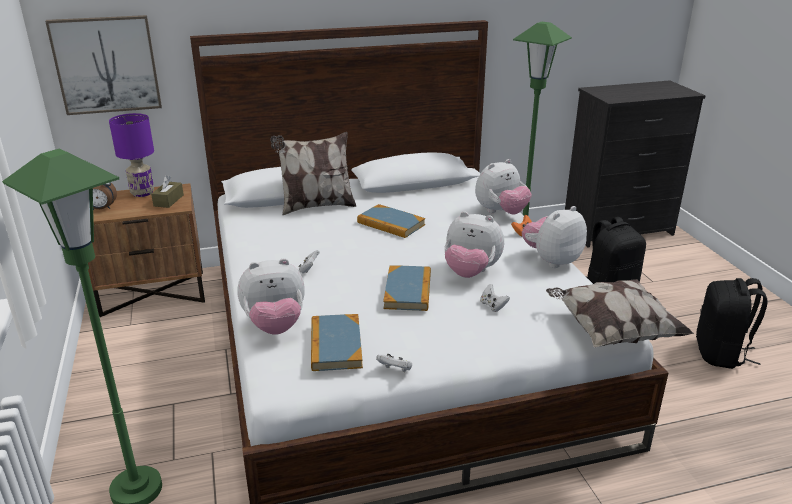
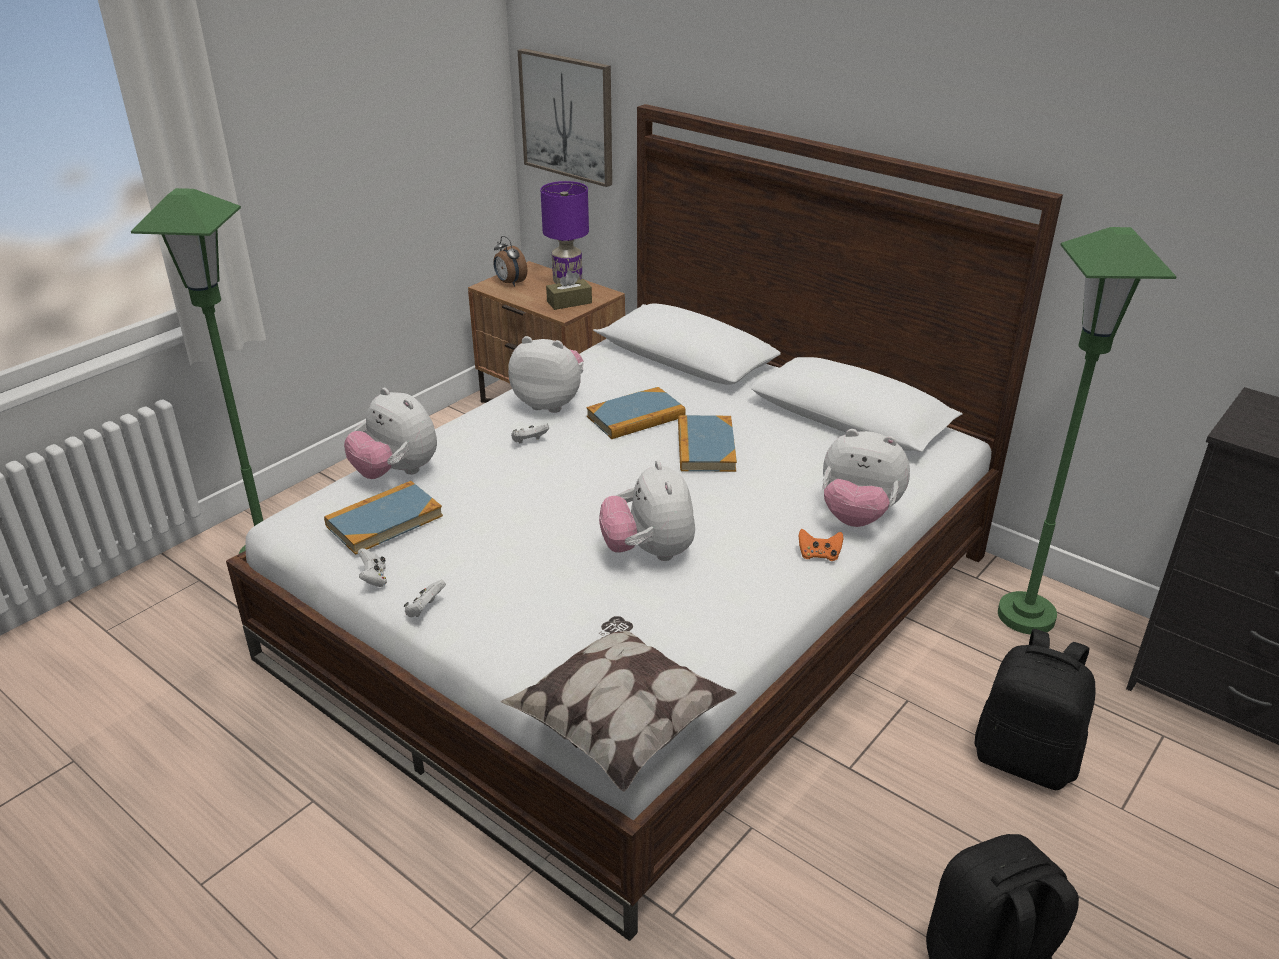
camera: 55 degrees right, 5 degrees up
pillow [270,132,356,216] -> none
book [383,266,431,311] -> book moved to [586,387,686,439]
white game controller [480,284,510,312] -> white game controller moved to [404,580,446,617]
plush toy [522,206,587,268] -> plush toy moved to [508,336,584,413]

